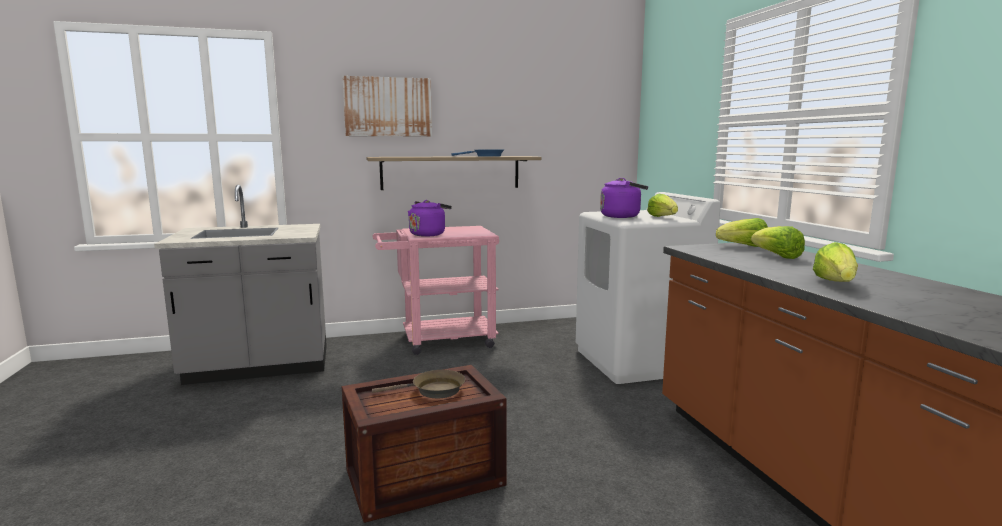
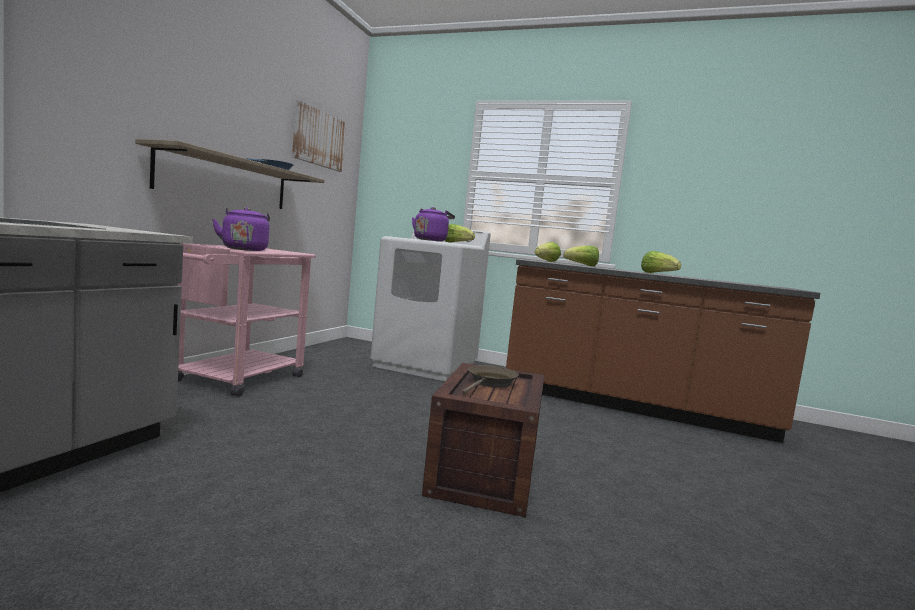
camera: 55 degrees left, 5 degrees down
picture [342,76,432,136] -> picture moved to [292,101,346,172]

